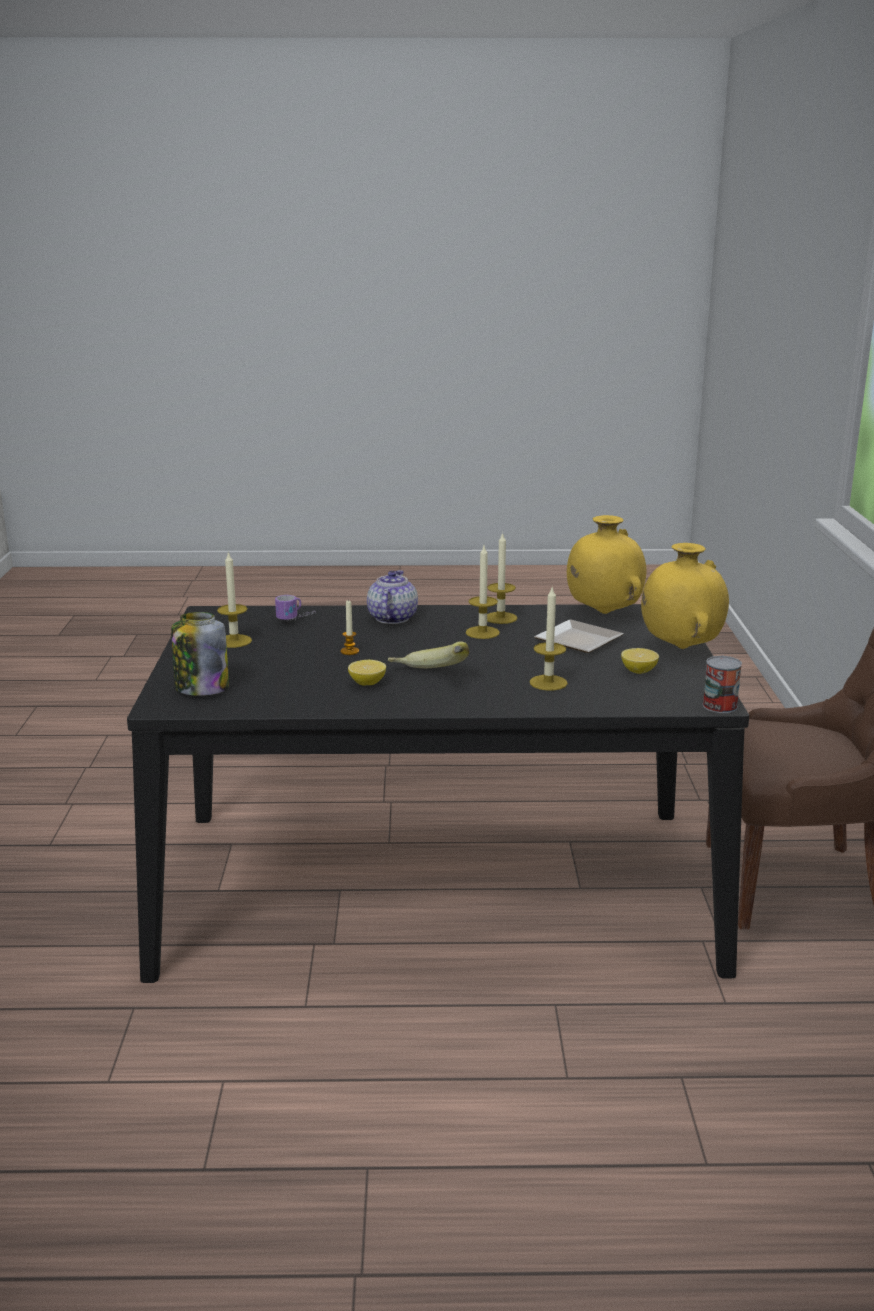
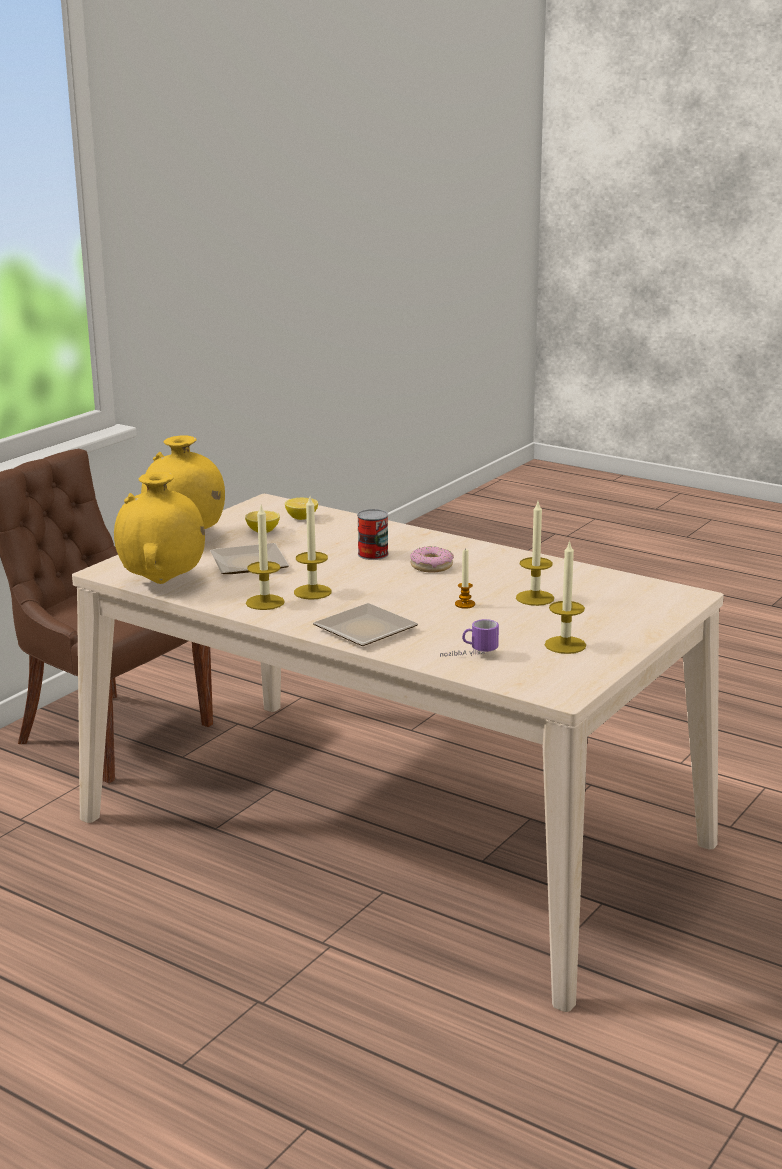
camera: 145 degrees left, 0 degrees up
black dining table [127,604,749,983] -> beige dining table [72,494,724,1012]
jar [171,612,229,696] -> none
lemon [348,660,386,686] -> lemon moved to [285,498,318,520]
teapot [367,570,418,624] -> plate [313,603,418,646]
banana [387,641,469,668] -> donut [410,546,454,573]
candle [530,588,568,691] -> candle moved to [516,502,554,606]
can [703,656,742,713] -> can moved to [357,509,389,560]

